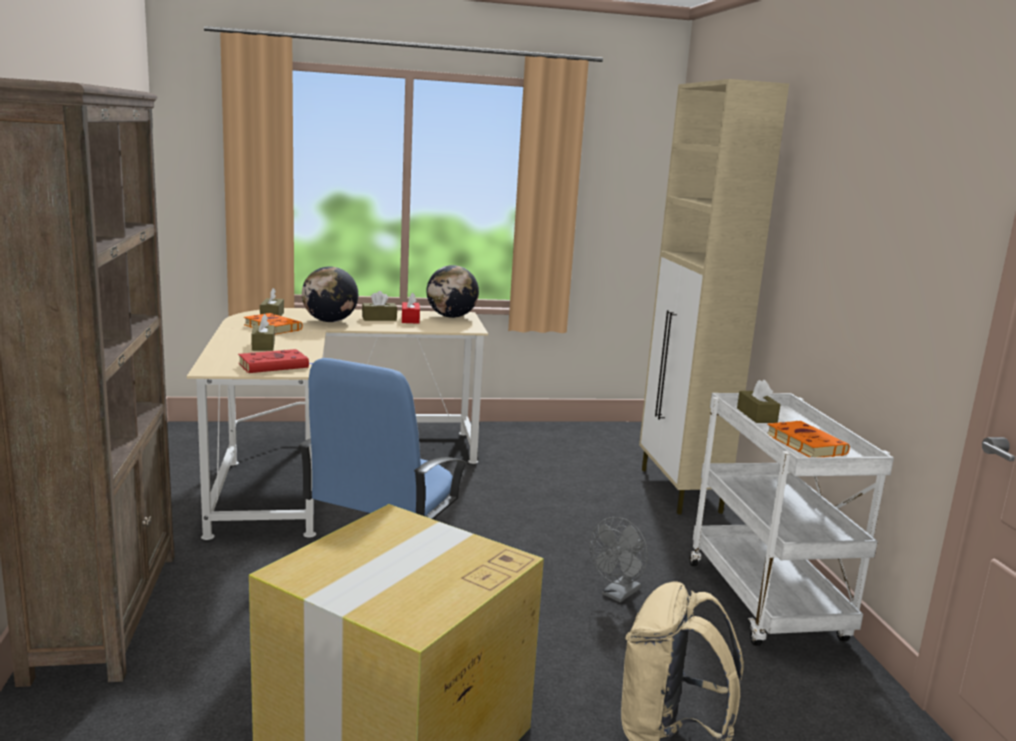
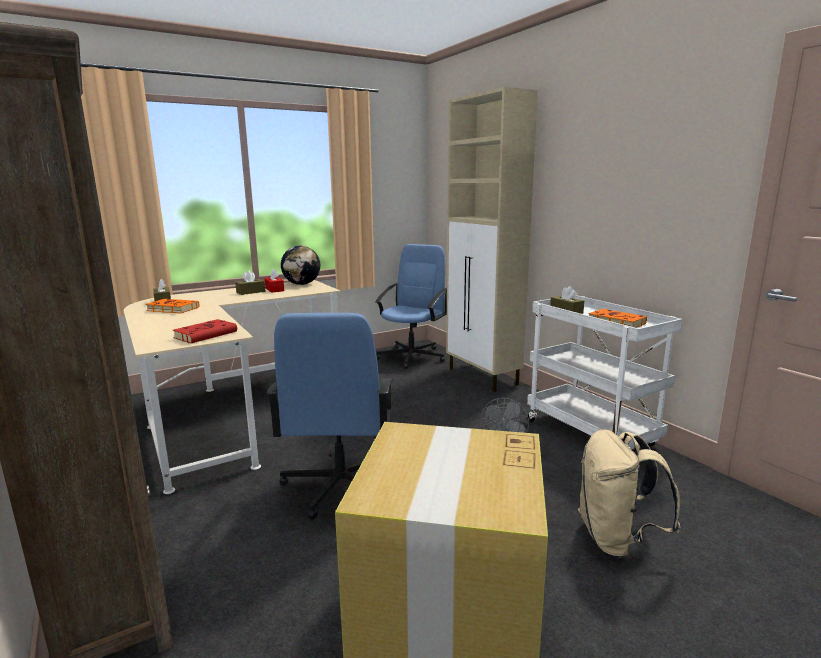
camera: 20 degrees left, 0 degrees up
brown tissue box [251,314,275,351] -> none
globe [302,266,358,322] -> none
none -> blue office chair [375,244,447,369]

